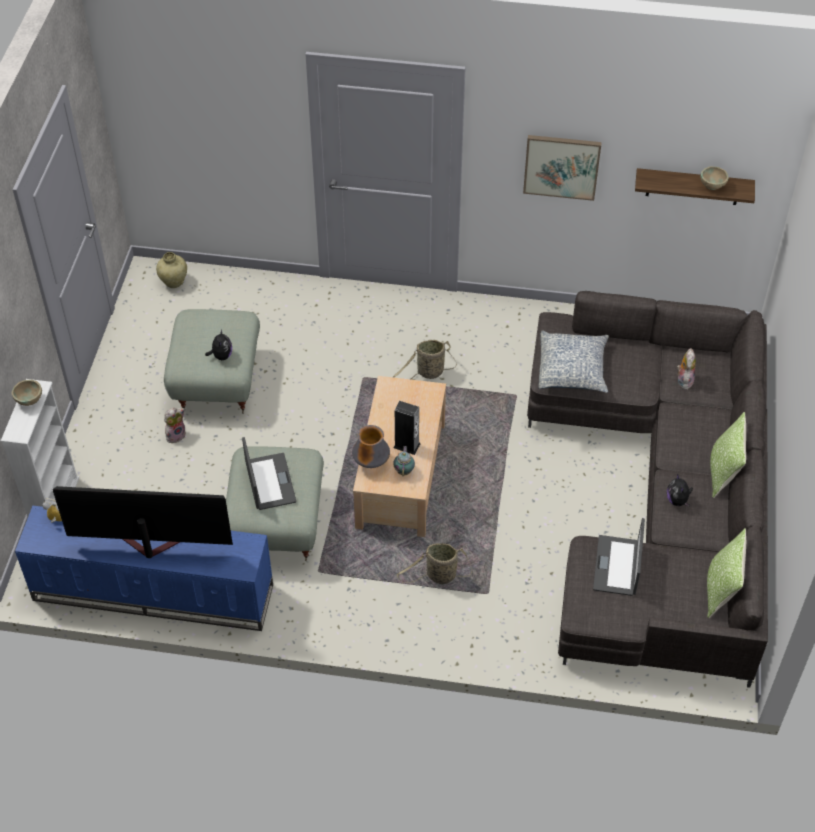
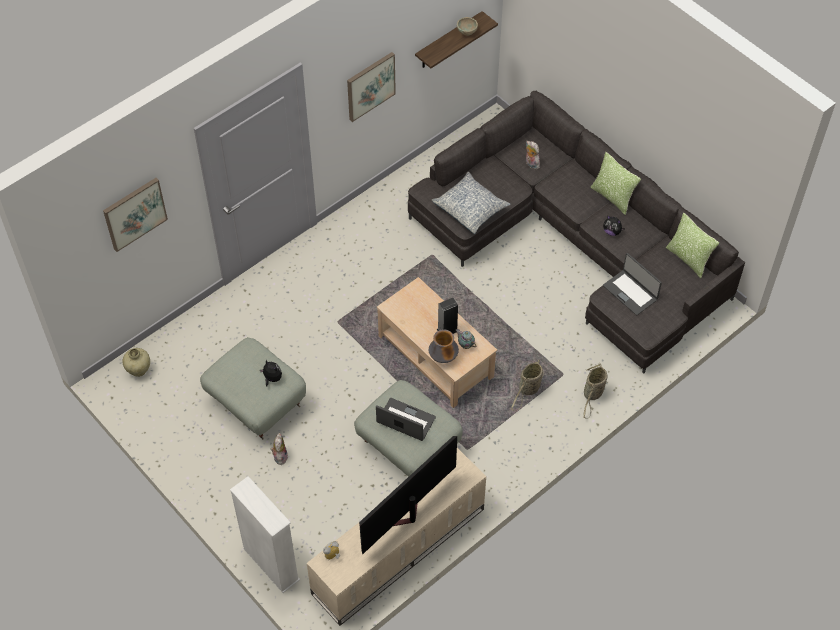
camera: 50 degrees left, 5 degrees up
beige bowl [12,380,42,406] -> none
blue tv stand [15,505,273,631] -> beige tv stand [307,448,486,626]
basket [393,340,457,379] -> basket moved to [583,363,607,419]
none -> picture [103,178,168,252]

